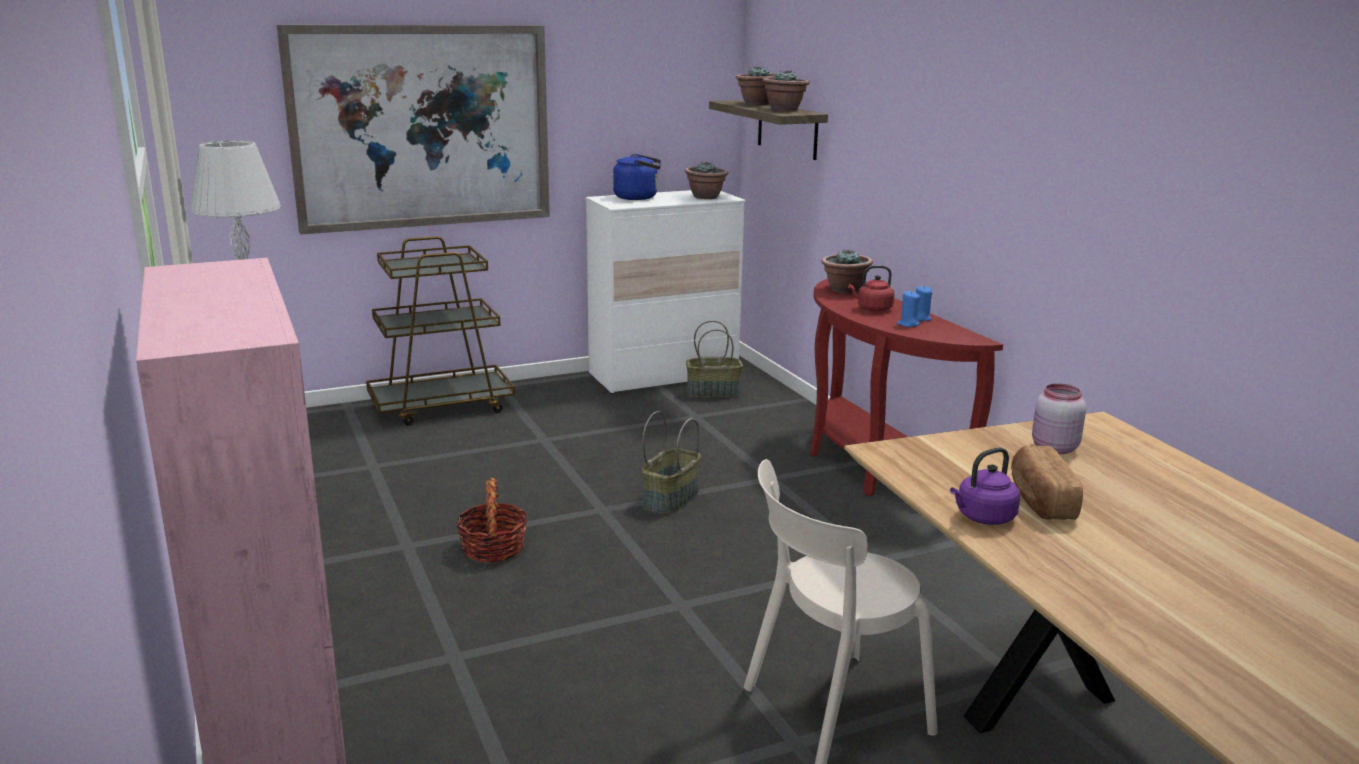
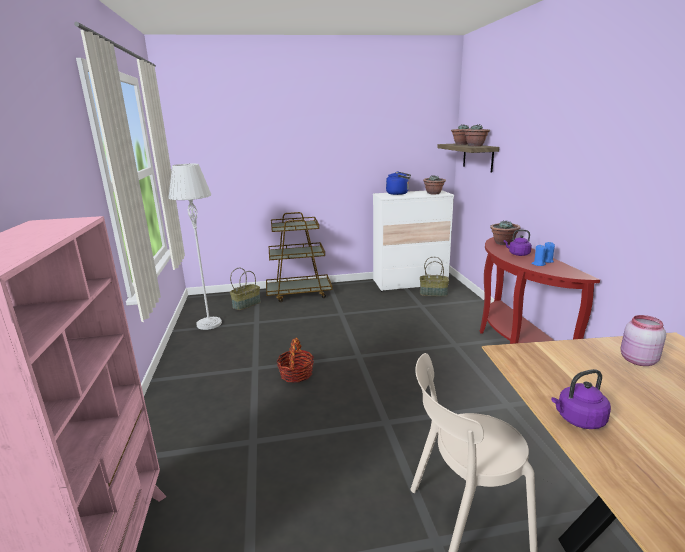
camera: 15 degrees right, 0 degrees up
picture [277,25,550,234] -> none
basket [642,411,701,514] -> basket moved to [230,268,261,310]
red kettle [848,265,895,311] -> purple kettle [504,230,532,256]
bread [1011,446,1083,520] -> none

